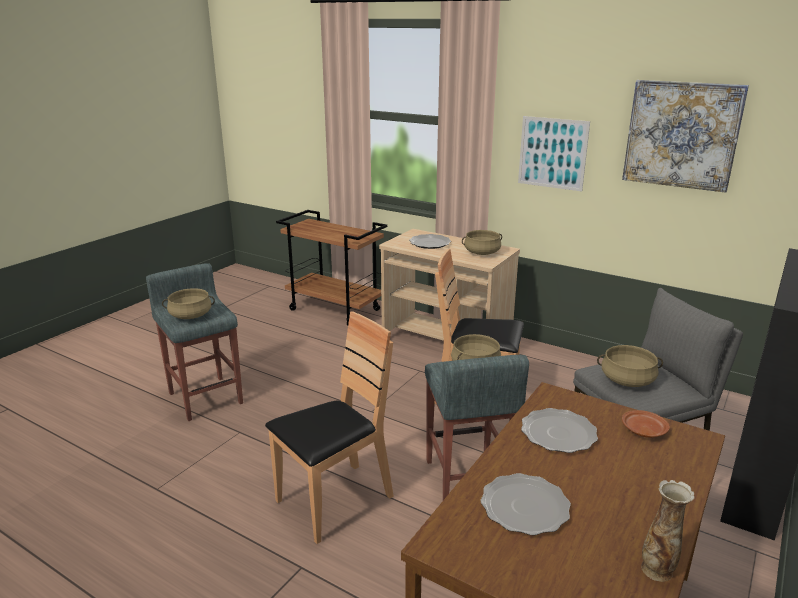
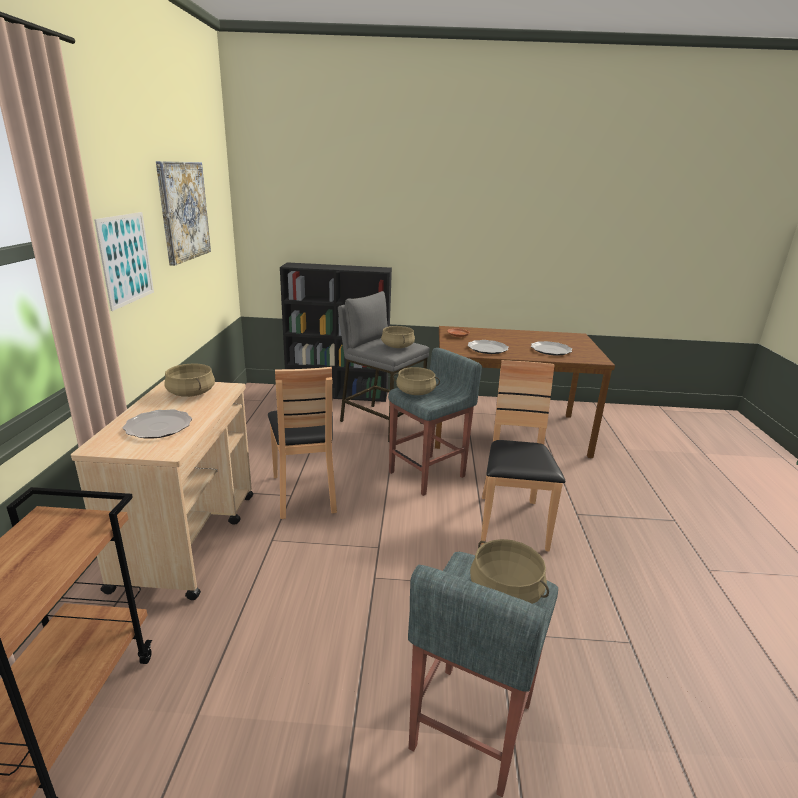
camera: 120 degrees left, 0 degrees up
brown chair [265,311,394,544] -> brown chair turned 75 degrees clockwise [481,360,565,551]
vase [641,480,695,582] -> none

